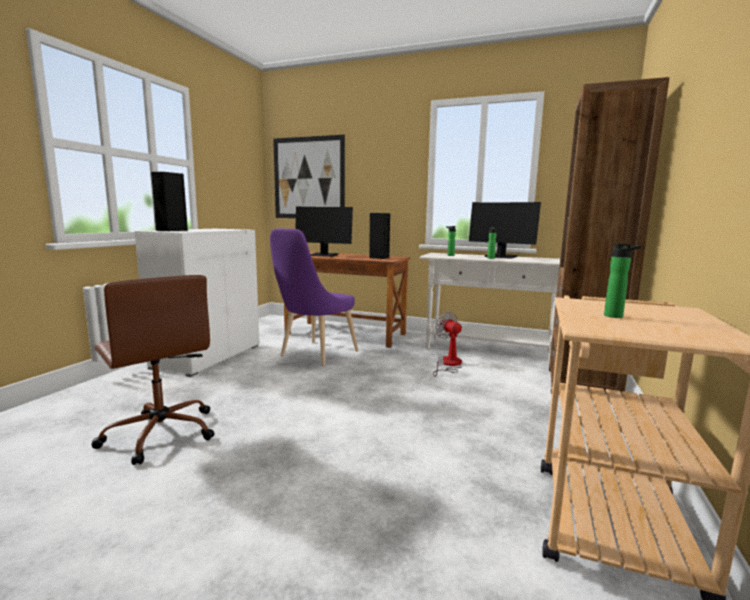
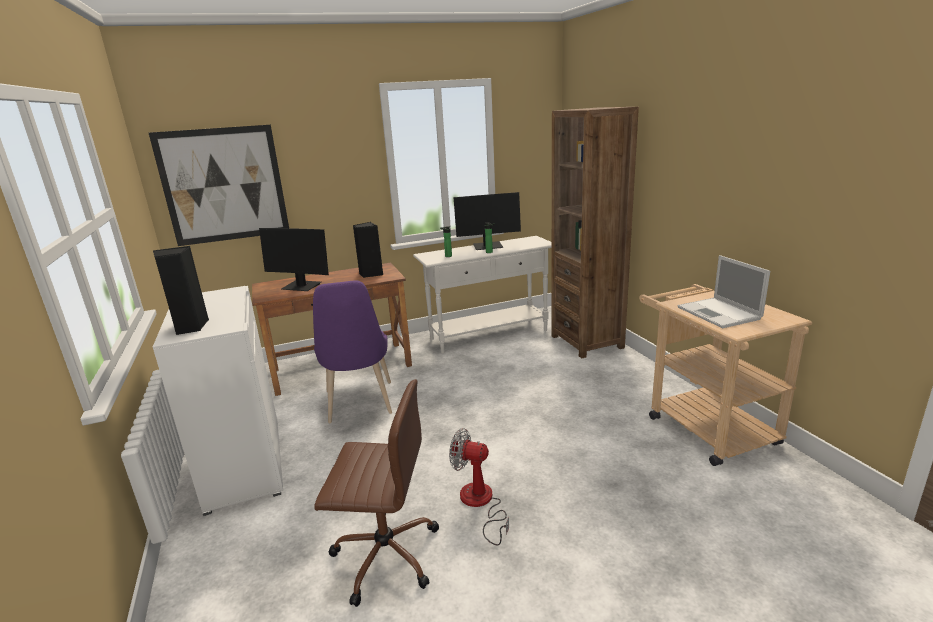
camera: 40 degrees left, 10 degrees up
monitor [296,206,353,257] -> monitor turned 45 degrees clockwise [259,228,329,291]
fan [433,312,462,377] -> fan moved to [449,428,509,545]
bottle [604,243,641,318] -> laptop [678,255,770,328]

